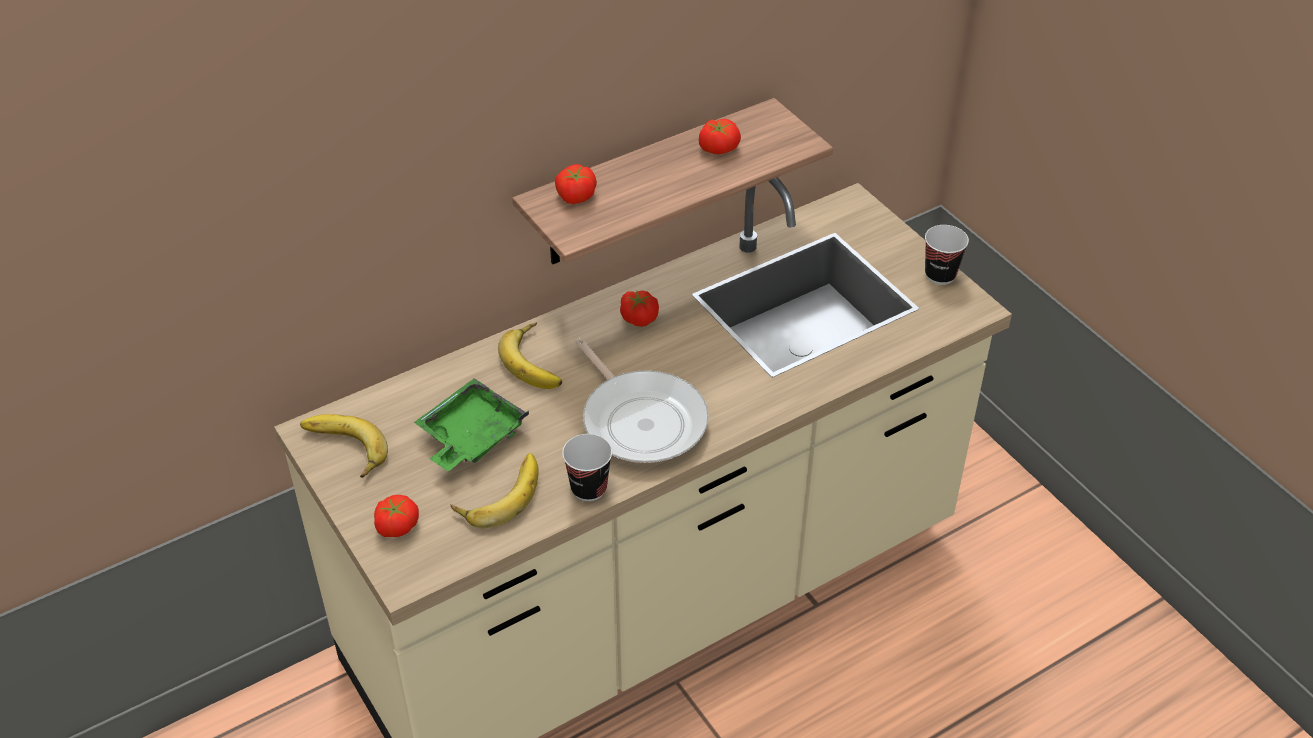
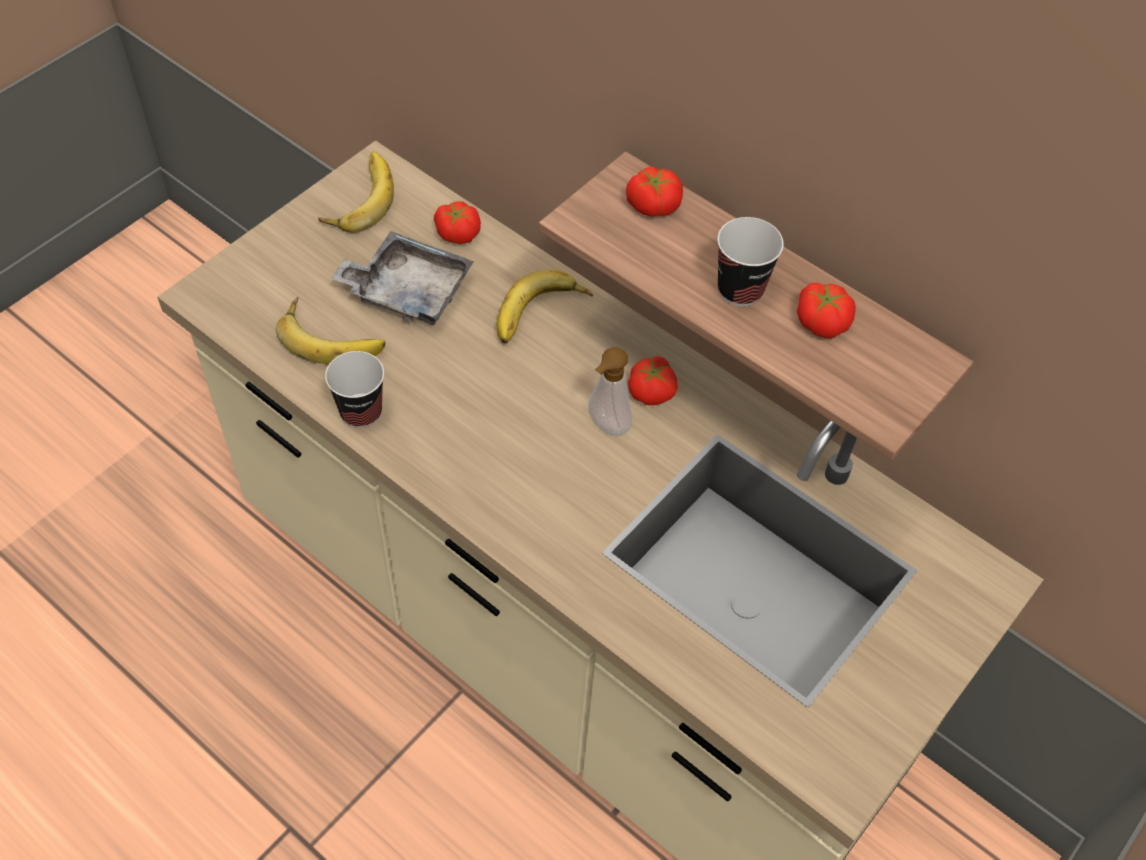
camera: 70 degrees right, 10 degrees up
tomato [374,495,419,537] -> tomato moved to [434,201,481,244]
green tray [414,378,529,471] -> grey tray [331,231,474,325]
frying pan [576,338,709,463] -> none
cup [925,225,969,285] -> cup moved to [717,217,784,306]
none -> soap dispenser [588,348,632,436]

